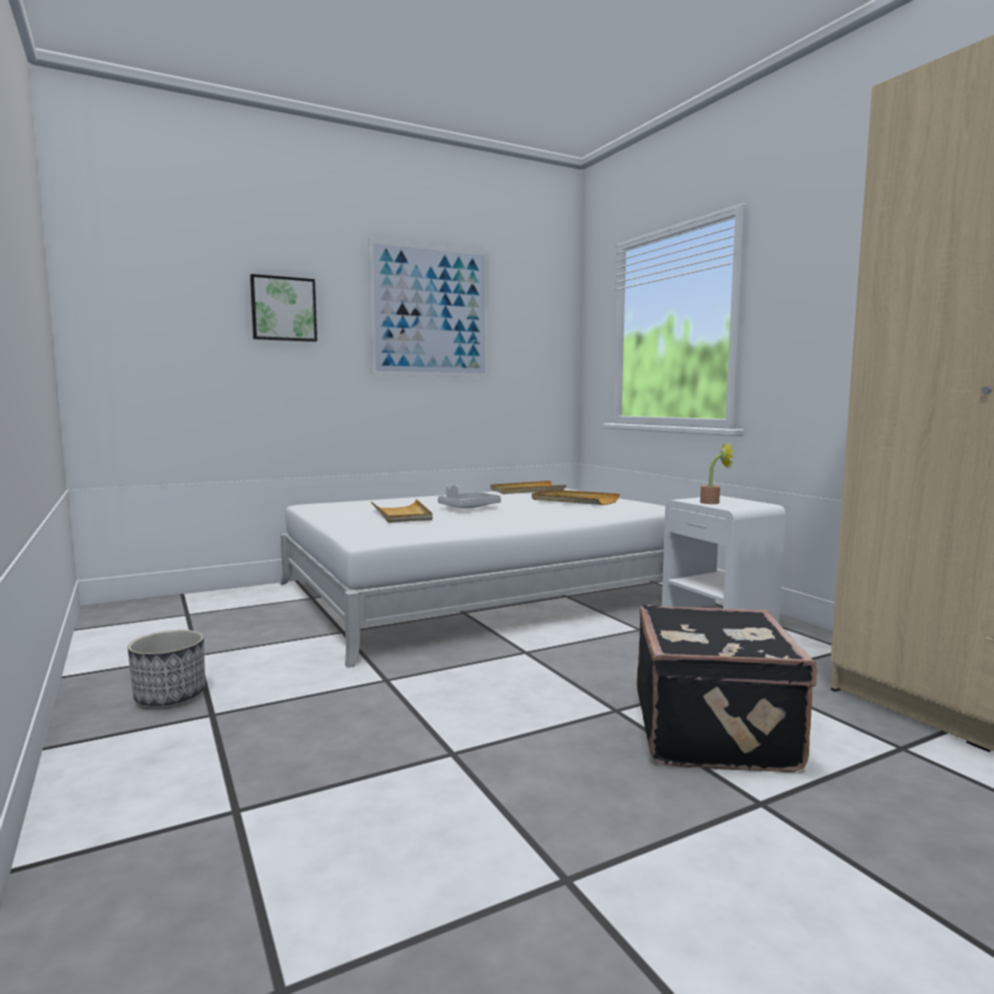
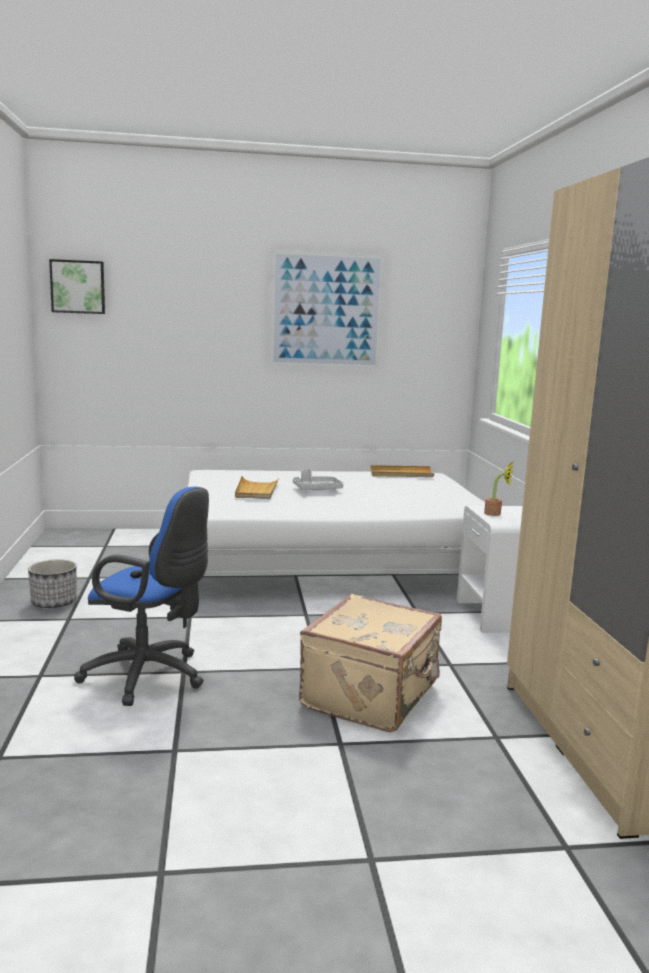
camera: 20 degrees right, 5 degrees up
picture [250,274,317,342] -> picture moved to [49,259,105,314]
beige tray [532,489,620,505] -> none
black suitcase [637,605,817,772] -> beige suitcase [299,594,442,732]
none -> blue office chair [74,487,209,706]

